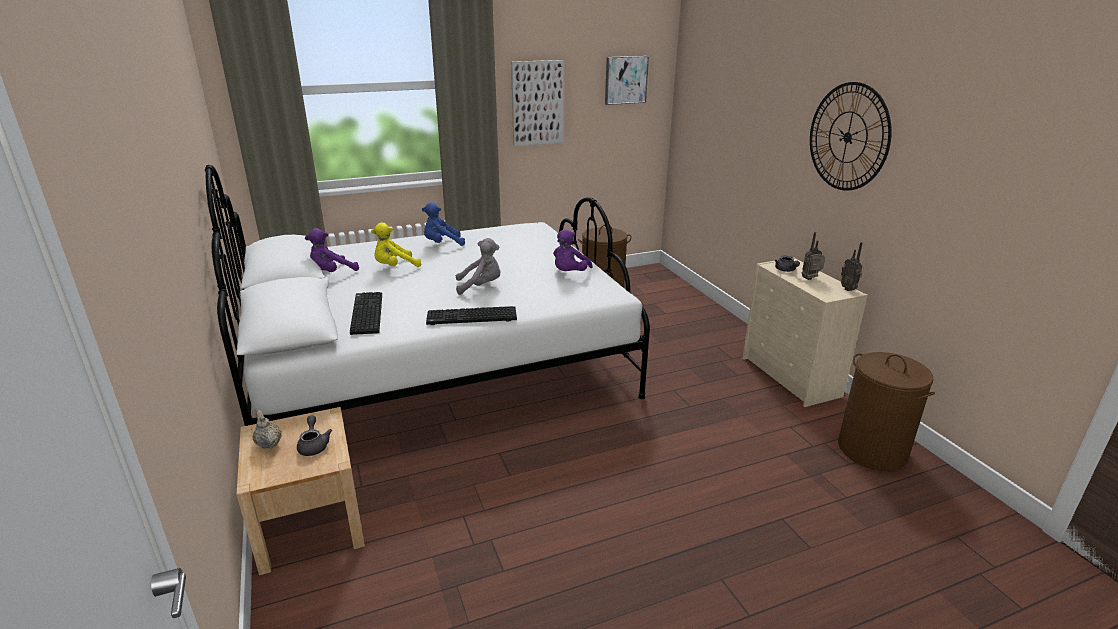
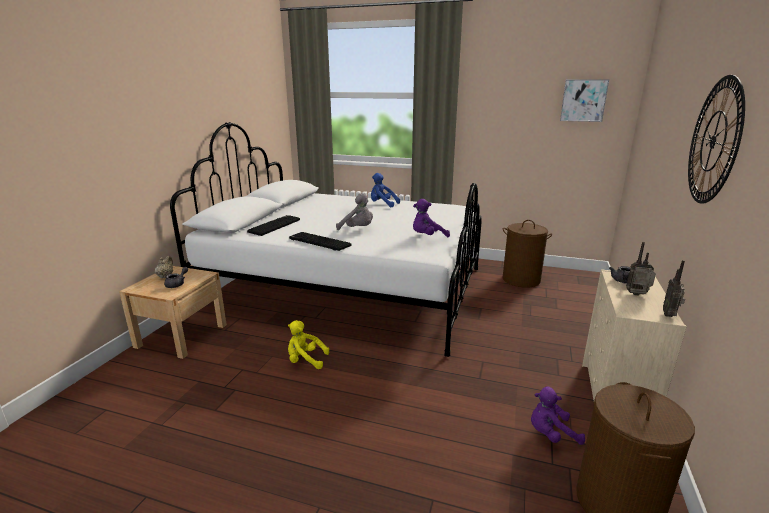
camera: 40 degrees right, 5 degrees down
purple plush toy [305,228,359,272] -> purple plush toy moved to [531,386,585,445]
yellow plush toy [371,223,421,267] -> yellow plush toy moved to [288,320,330,369]
picture [511,60,564,146] -> none

